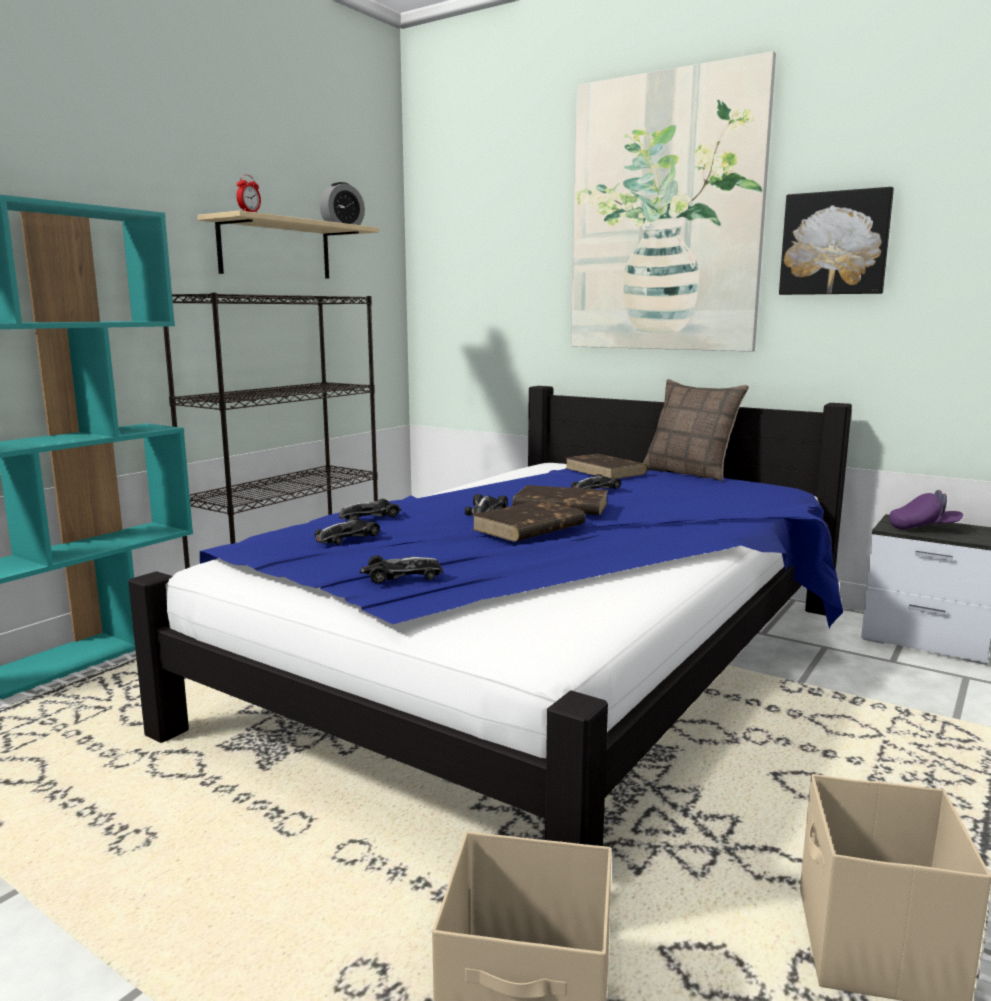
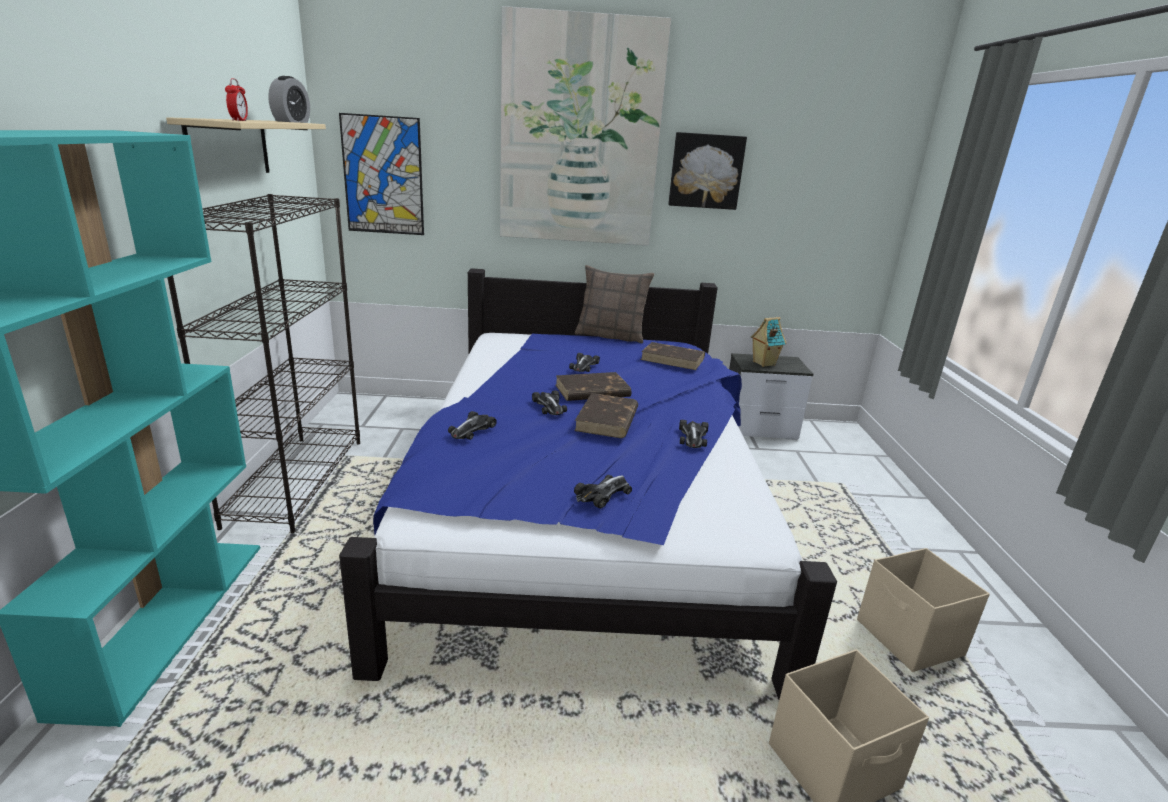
camera: 35 degrees left, 10 degrees up
toy car [314,517,380,545] -> toy car moved to [679,420,709,448]
brown book [565,454,648,478] -> brown book moved to [641,342,705,370]
purple cap [889,490,963,529] -> toy house [751,317,786,367]
none -> picture [339,113,424,235]

